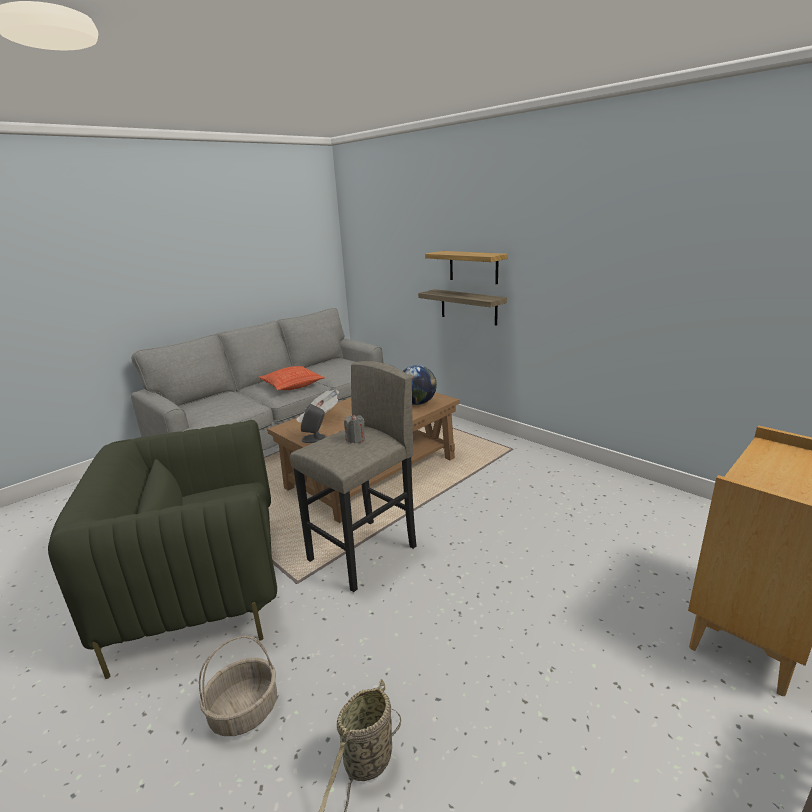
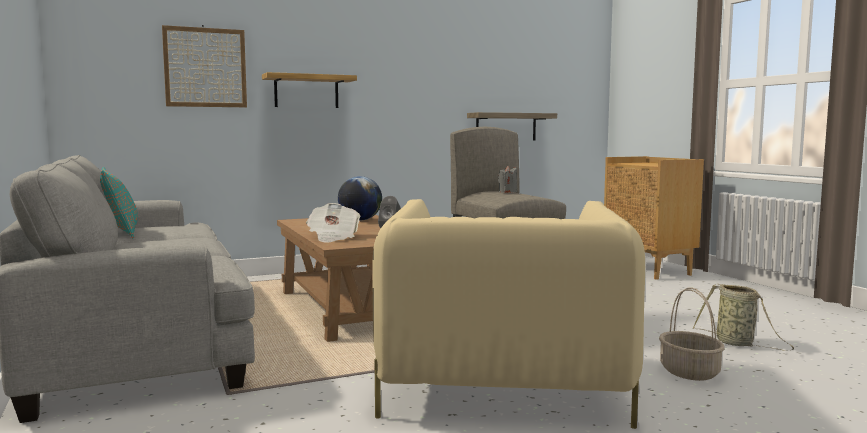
camera: 70 degrees left, 15 degrees down
green armchair [48,420,277,679] -> beige armchair [372,199,645,429]
orange pillow [259,366,325,391] -> none
shelf [418,289,507,326] -> shelf moved to [467,112,557,141]
none -> turquoise pillow [100,167,138,239]
none -> picture [162,25,247,107]

